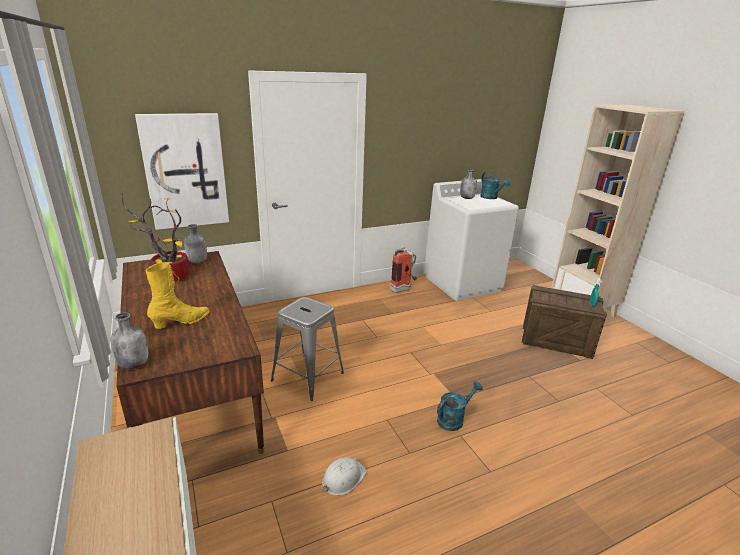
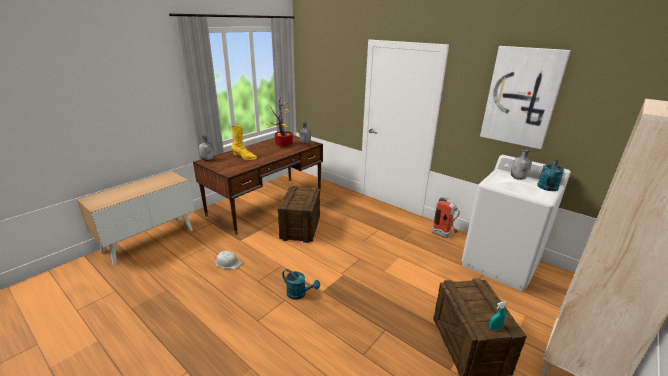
camera: 65 degrees right, 0 degrees up
picture [135,113,229,230] -> picture moved to [480,46,571,149]
grey stool [271,297,344,401] -> crate [278,186,320,243]

